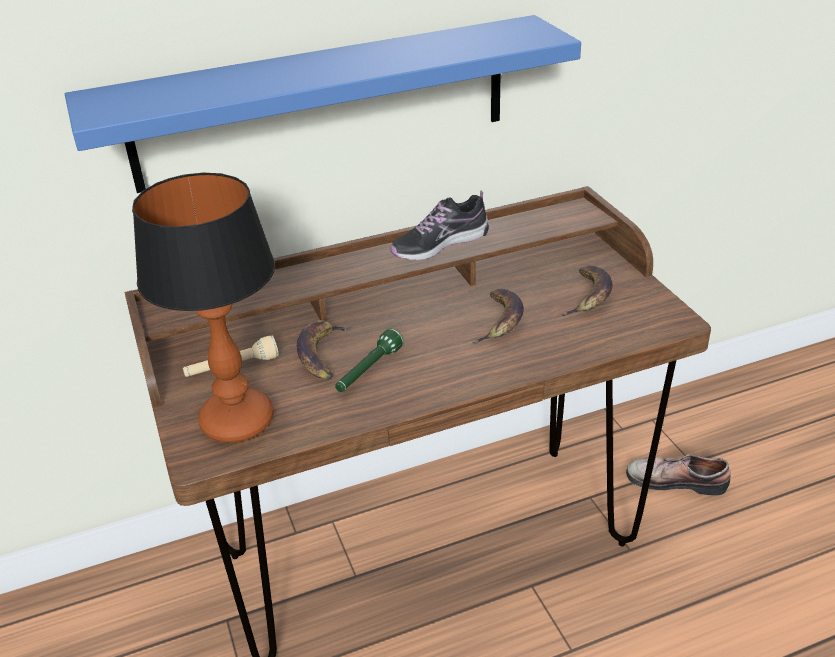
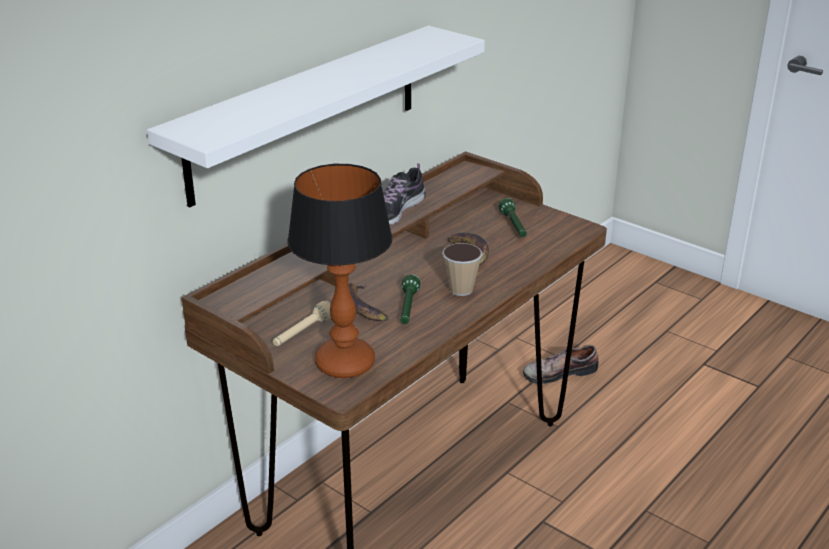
camera: 30 degrees left, 5 degrees down
blue shelf [65,15,581,193] -> white shelf [147,26,485,208]
banana [561,266,613,316] -> green flashlight [498,198,527,237]
none -> cup [442,243,483,296]

